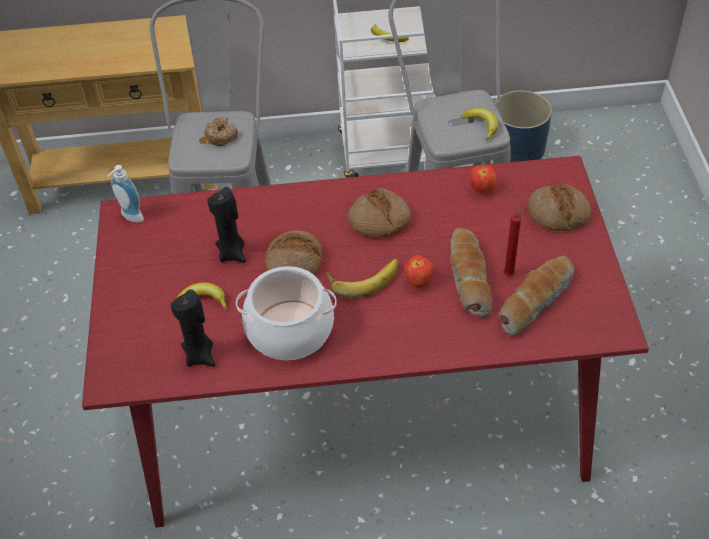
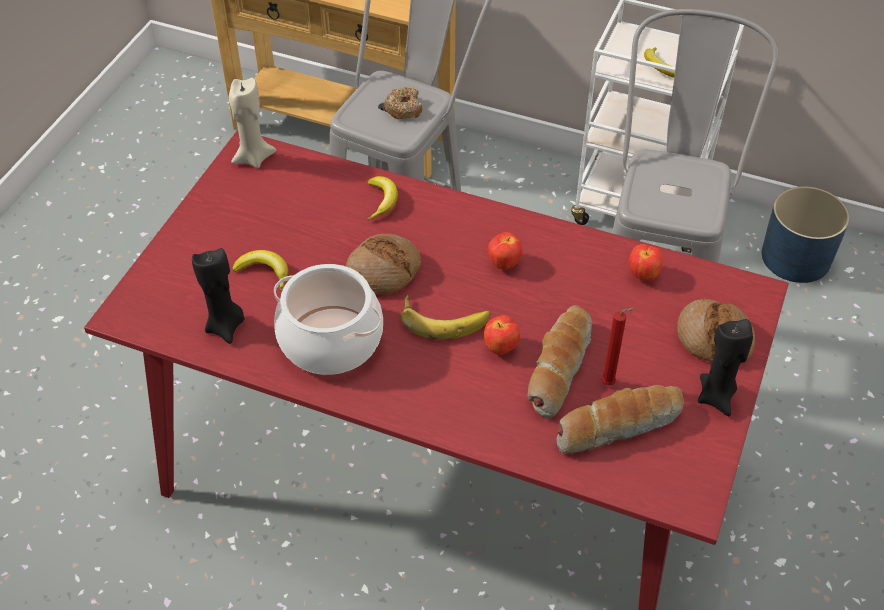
camera: 25 degrees right, 0 degrees up
soap dispenser [108,165,144,223] -> beige candle [229,78,276,168]
black candle [207,187,246,263] -> black candle moved to [698,319,753,416]
bread [348,188,411,237] -> apple [488,232,522,269]
banana [461,108,498,141] -> banana moved to [367,176,398,220]

